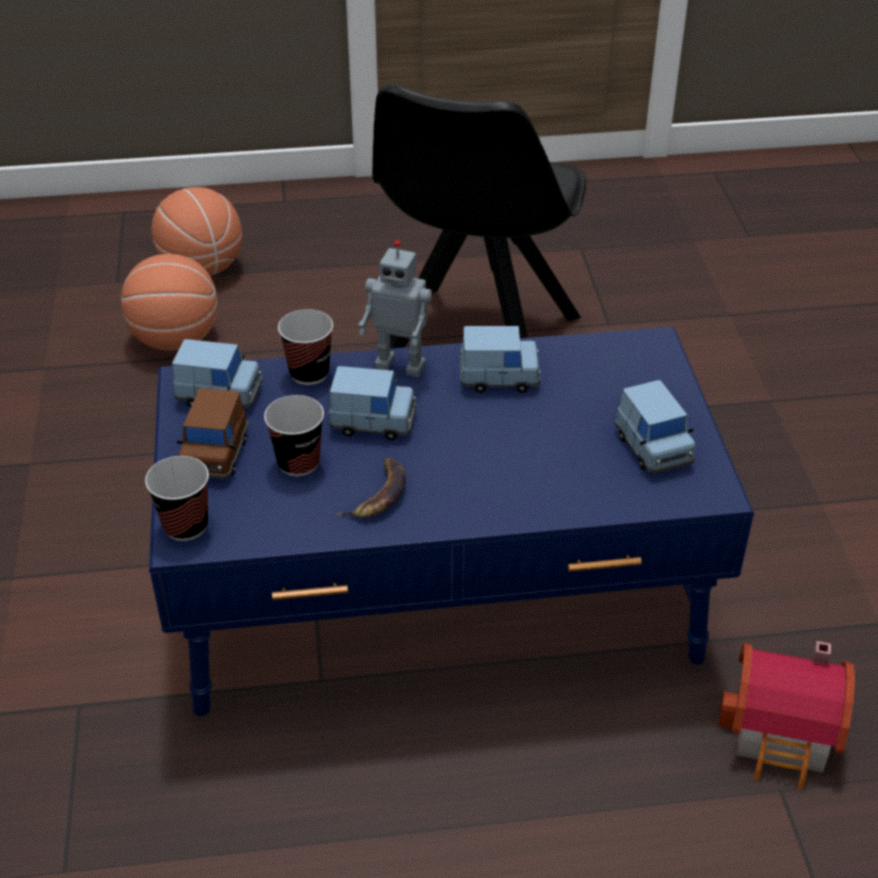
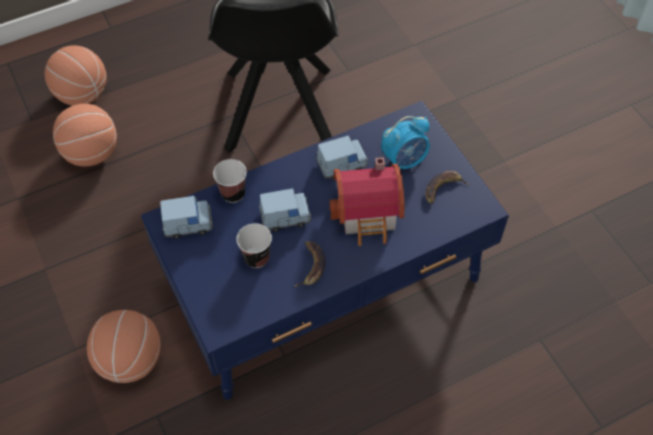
camera: 20 degrees left, 15 degrees up
cup [145,456,209,541] -> none
brown toy car [177,388,249,479] -> none
toy robot [359,240,432,377] -> none
blue toy car [615,380,695,473] -> banana [426,171,470,204]
toy house [718,641,855,790] -> toy house moved to [330,157,405,246]
none -> basketball [87,310,161,383]
none -> alarm clock [381,116,430,169]

